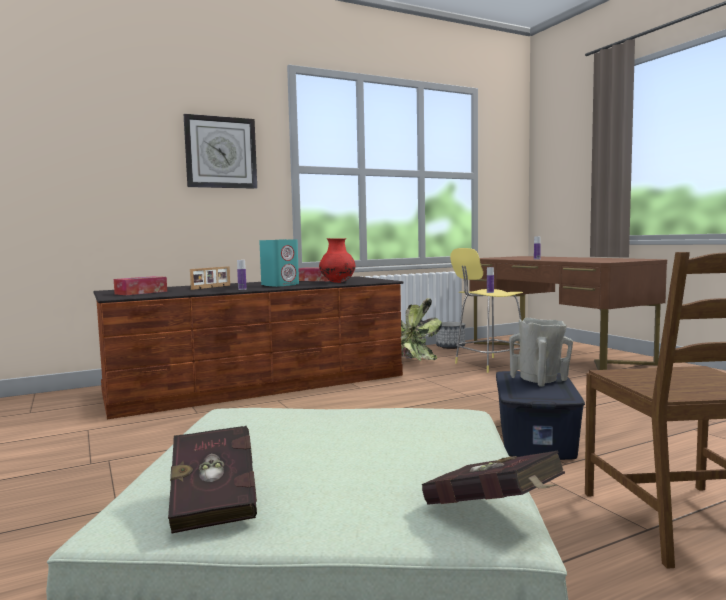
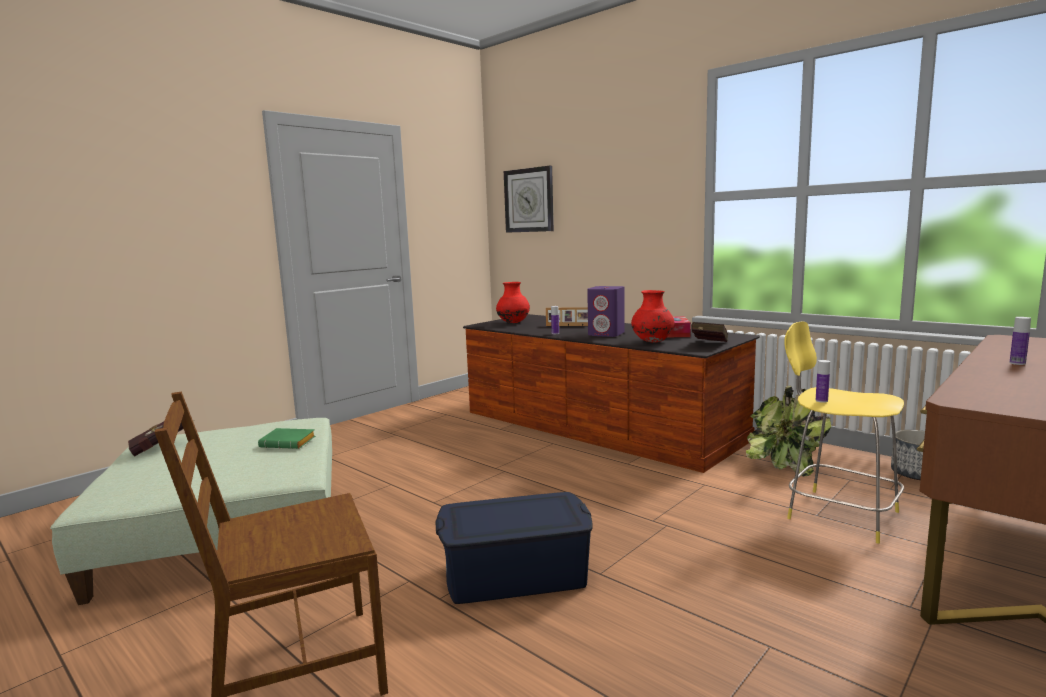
camera: 70 degrees right, 5 degrees up
tissue box [114,276,167,295] -> red vase [496,282,530,323]
wall clock [184,114,257,189] -> wall clock moved to [504,166,554,233]
turquoise speaker [259,239,299,287] -> purple speaker [587,286,625,337]
red book [422,451,565,505] -> red book moved to [691,322,728,342]
beige vase [509,318,573,387] -> none
none -> green book [258,428,315,449]

